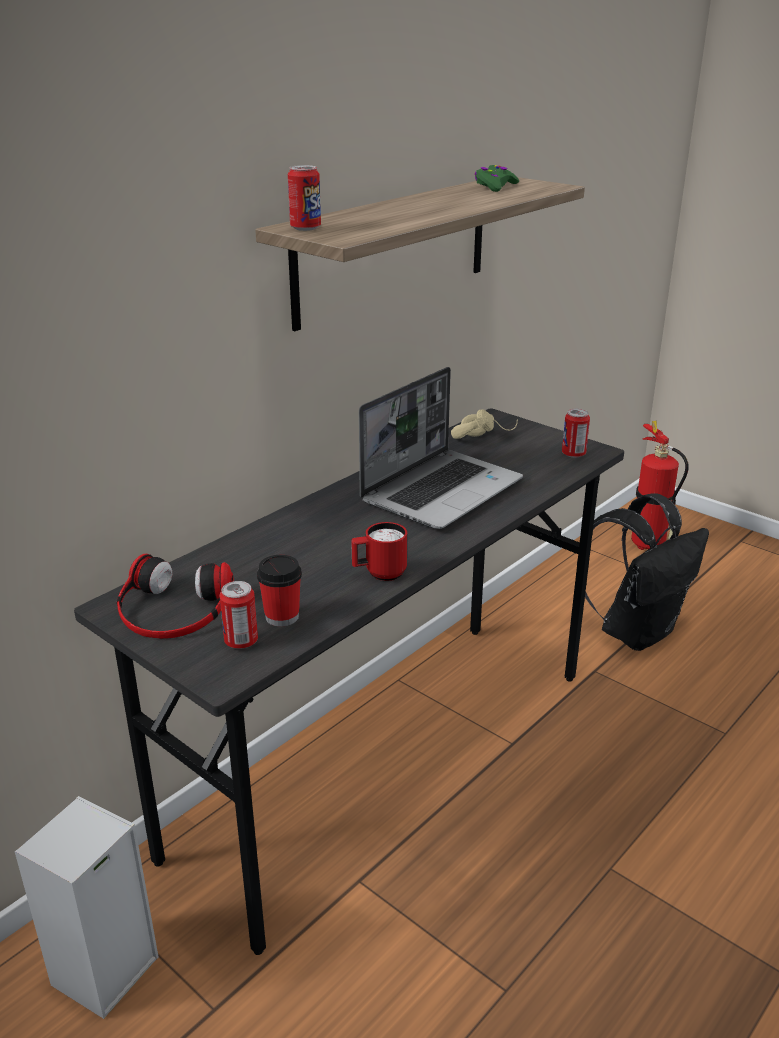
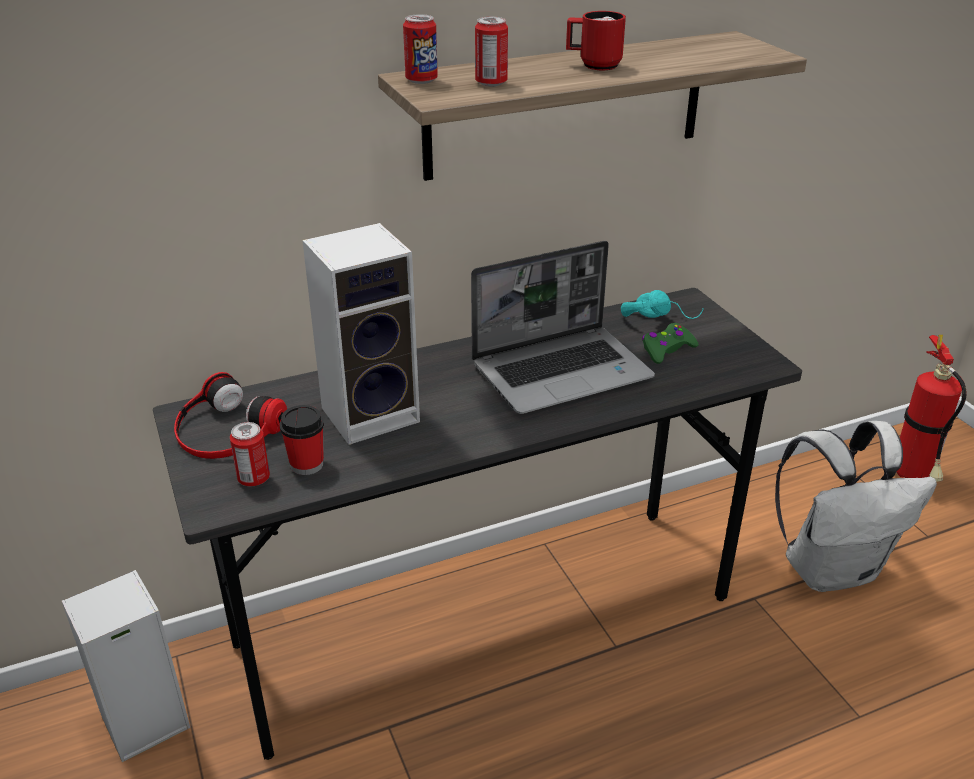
camera: 25 degrees right, 5 degrees up
red mug [351,522,407,581] -> red mug moved to [566,11,626,70]
beige headphones [451,409,518,439] -> turquoise headphones [621,290,704,319]
green game controller [474,165,519,192] -> green game controller moved to [642,323,699,364]
can [562,409,590,458] -> can moved to [475,17,508,87]
black backpack [577,493,709,651] -> white backpack [775,421,937,592]
none -> speaker [302,223,420,445]

